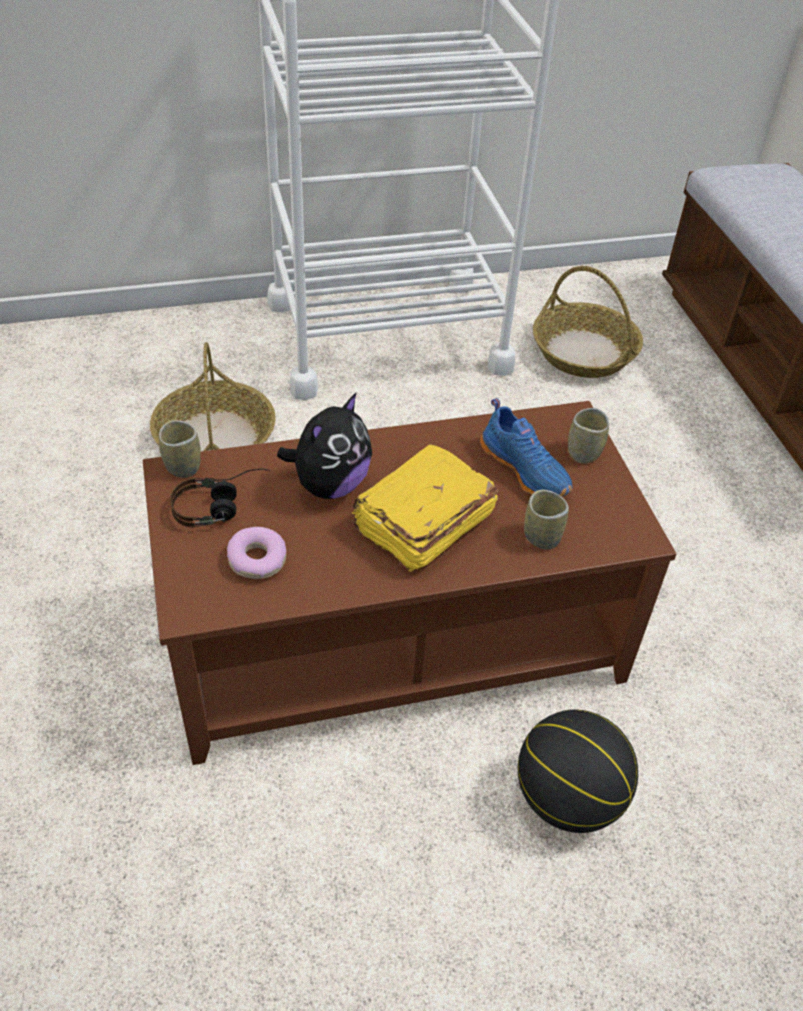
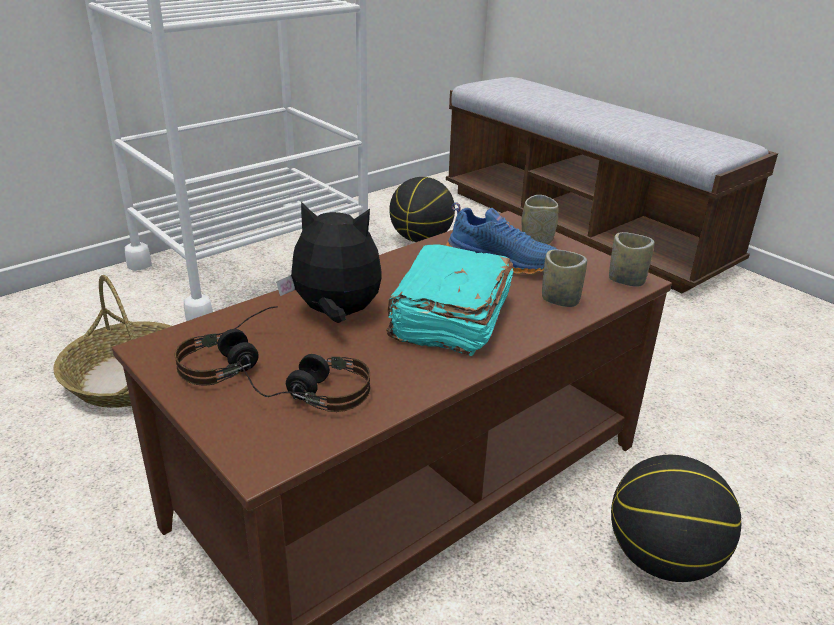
camera: 25 degrees left, 15 degrees down
cup [159,420,201,478] -> cup moved to [609,232,655,287]
donut [227,527,286,579] -> headphones [239,354,370,412]
plush toy [277,393,372,499] -> plush toy turned 90 degrees counterclockwise [276,202,382,323]
yellow book [352,444,498,572] -> turquoise book [386,244,513,356]
basket [533,266,643,378] -> basketball [389,177,455,242]

